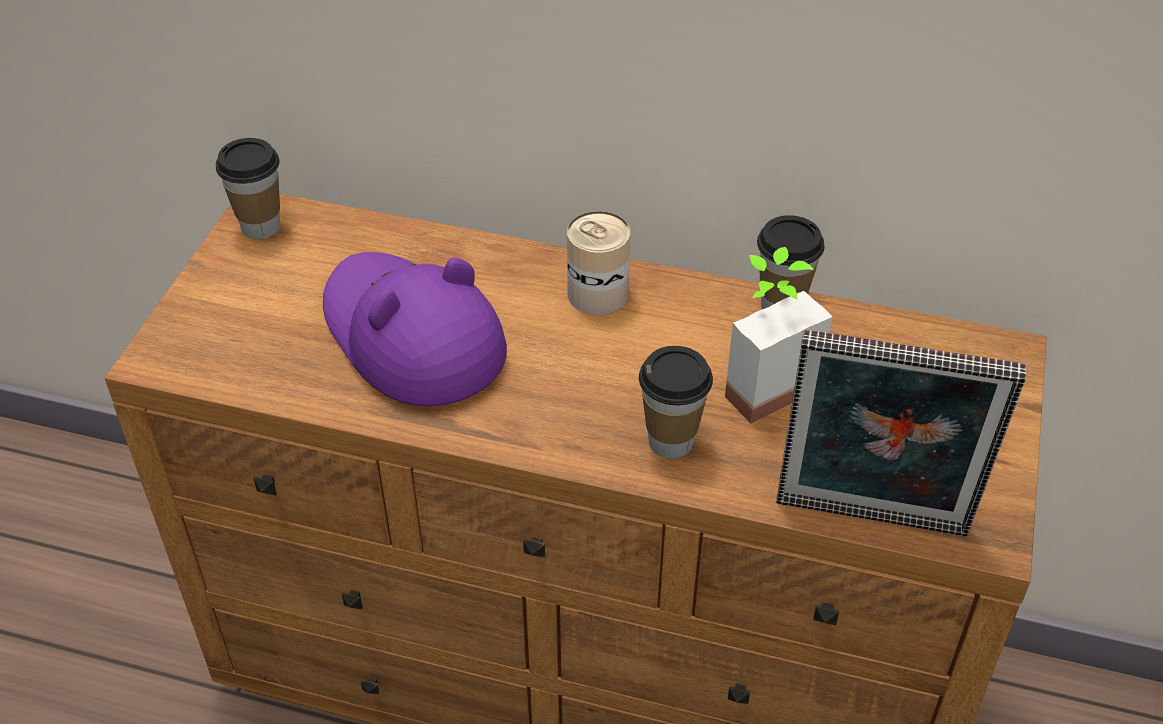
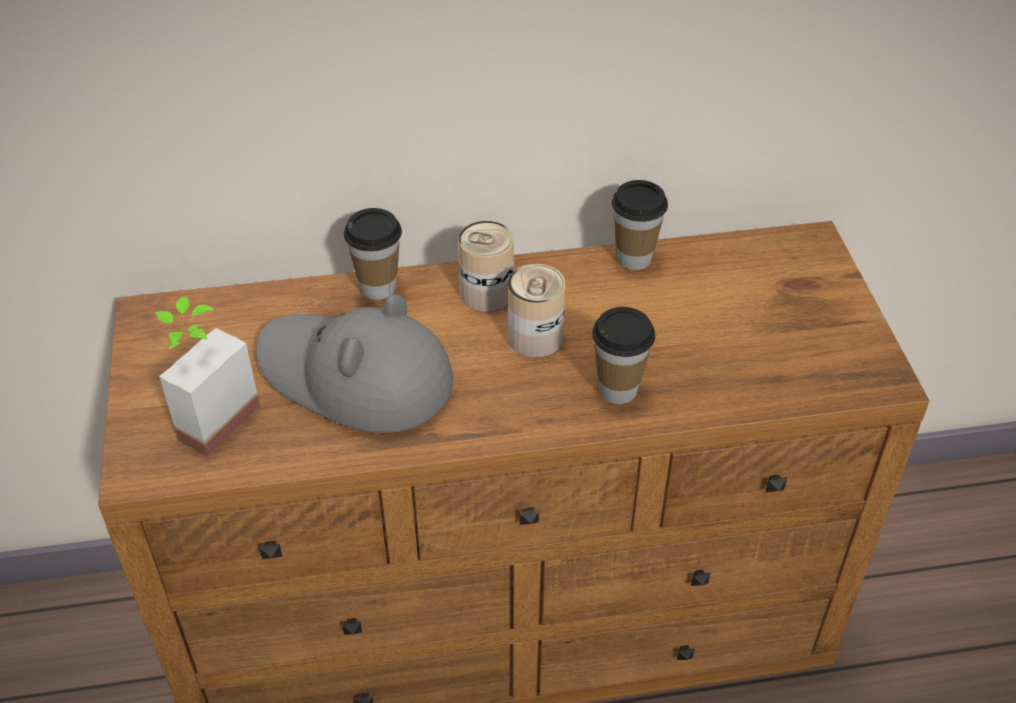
camera: 25 degrees left, 0 degrees up
cup [216,138,280,239] -> cup moved to [344,208,402,300]
purple hat [323,252,507,406] -> grey hat [256,294,454,433]
potted plant [725,247,832,424] -> potted plant moved to [155,296,260,457]
picture frame [776,330,1026,536] -> none
none -> can [508,264,566,357]

